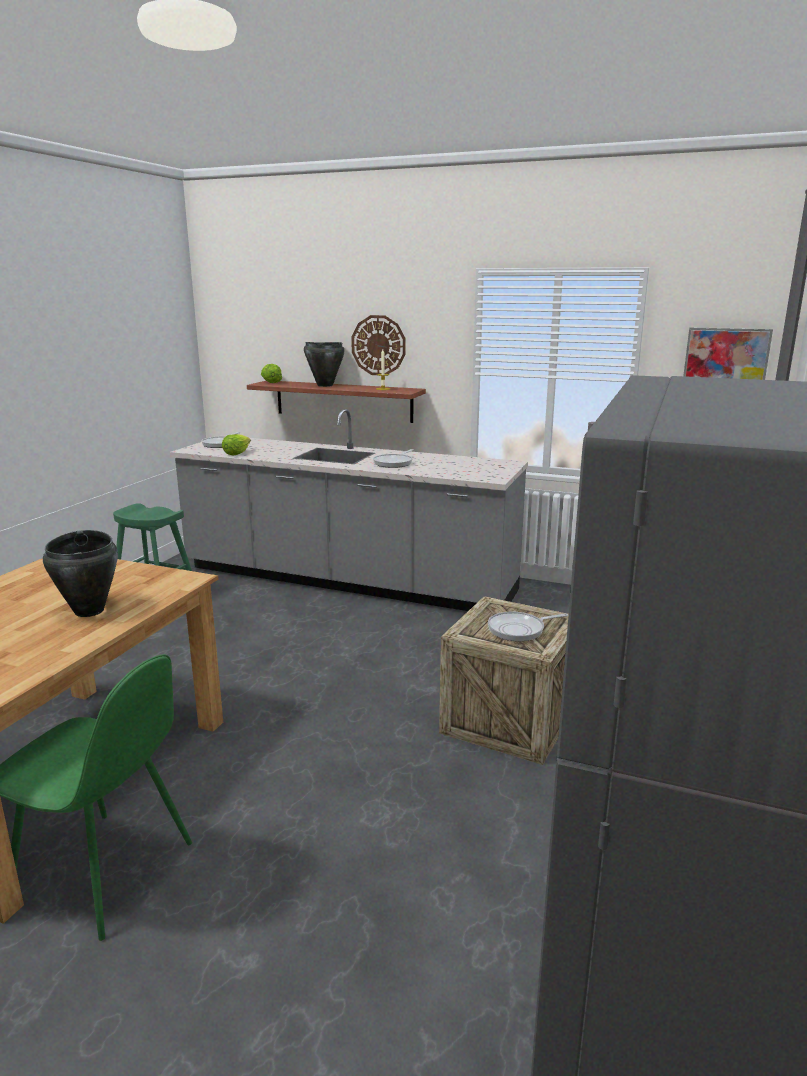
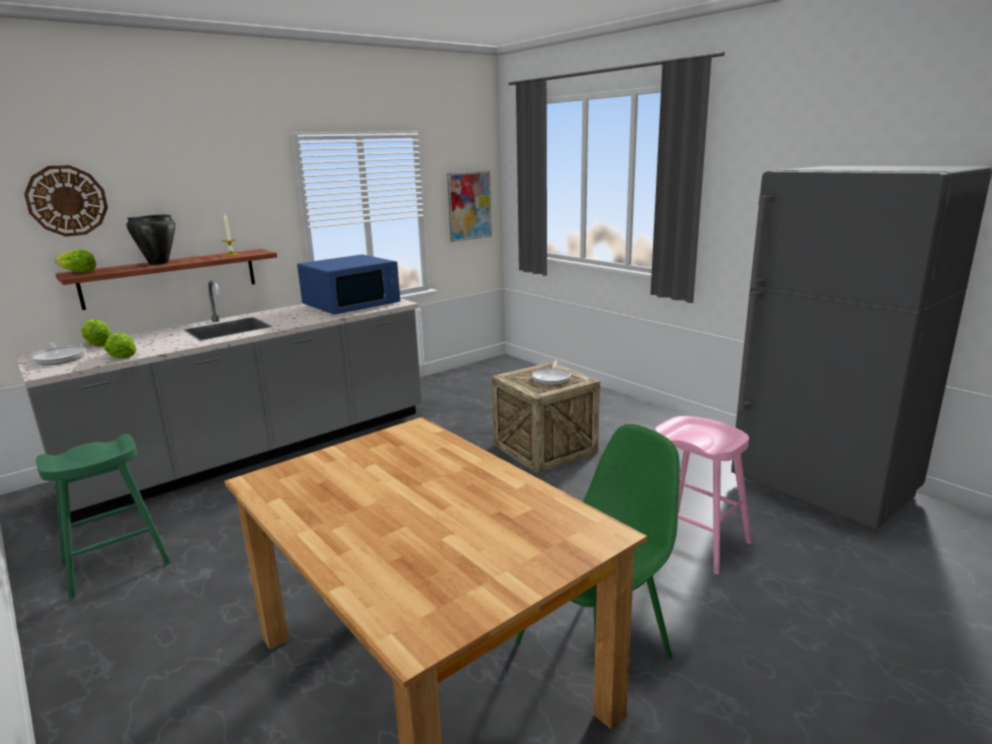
camera: 60 degrees left, 0 degrees up
black cooking pot [43,530,118,617] -> none
wall clock [351,315,406,375] -> wall clock moved to [24,165,108,237]
frying pan [373,449,413,468] -> none
none -> lettuce [81,319,112,346]
none -> blue microwave [297,254,400,315]
none -> pink stool [655,416,752,575]

